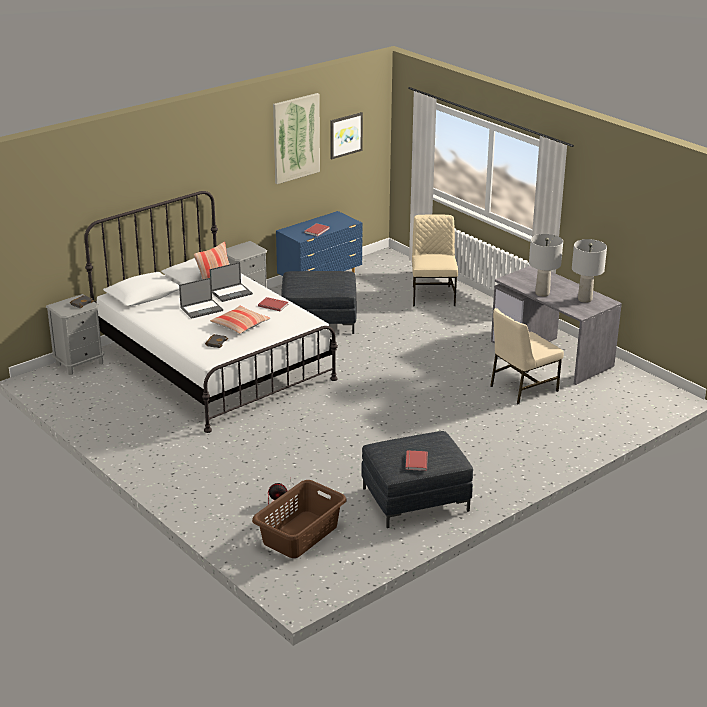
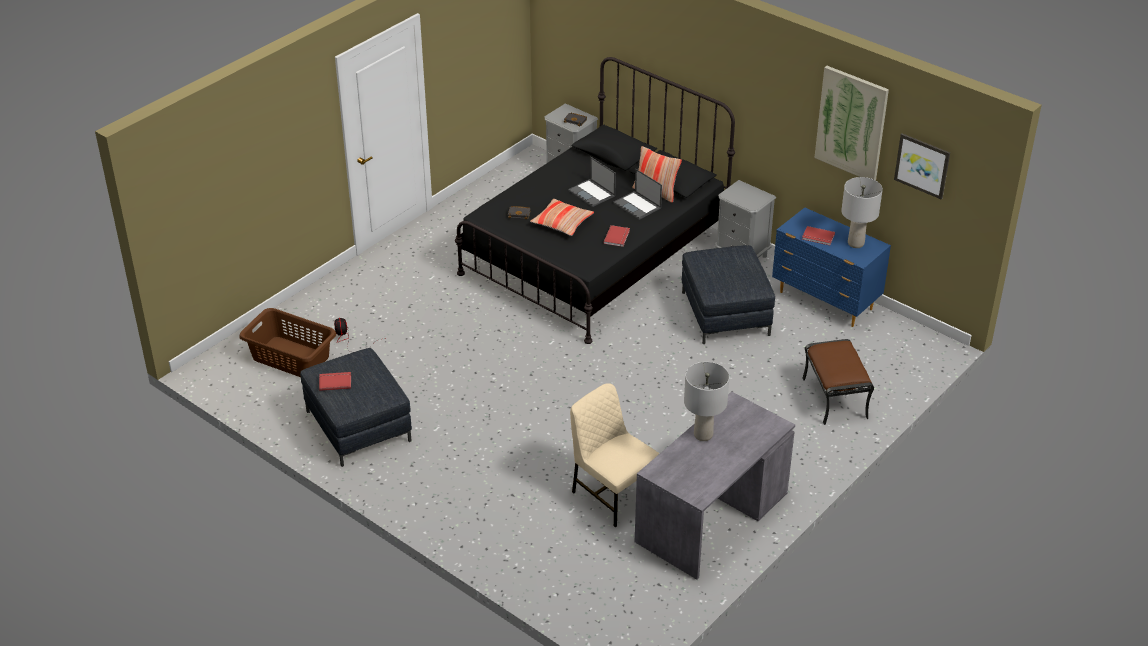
camera: 80 degrees right, 10 degrees up
white bed [84,191,338,433] -> black bed [455,57,735,344]
beige chair [412,214,458,306] -> brown ottoman [803,339,874,425]
grey table lamp [572,239,607,303] -> grey table lamp moved to [841,177,883,248]

